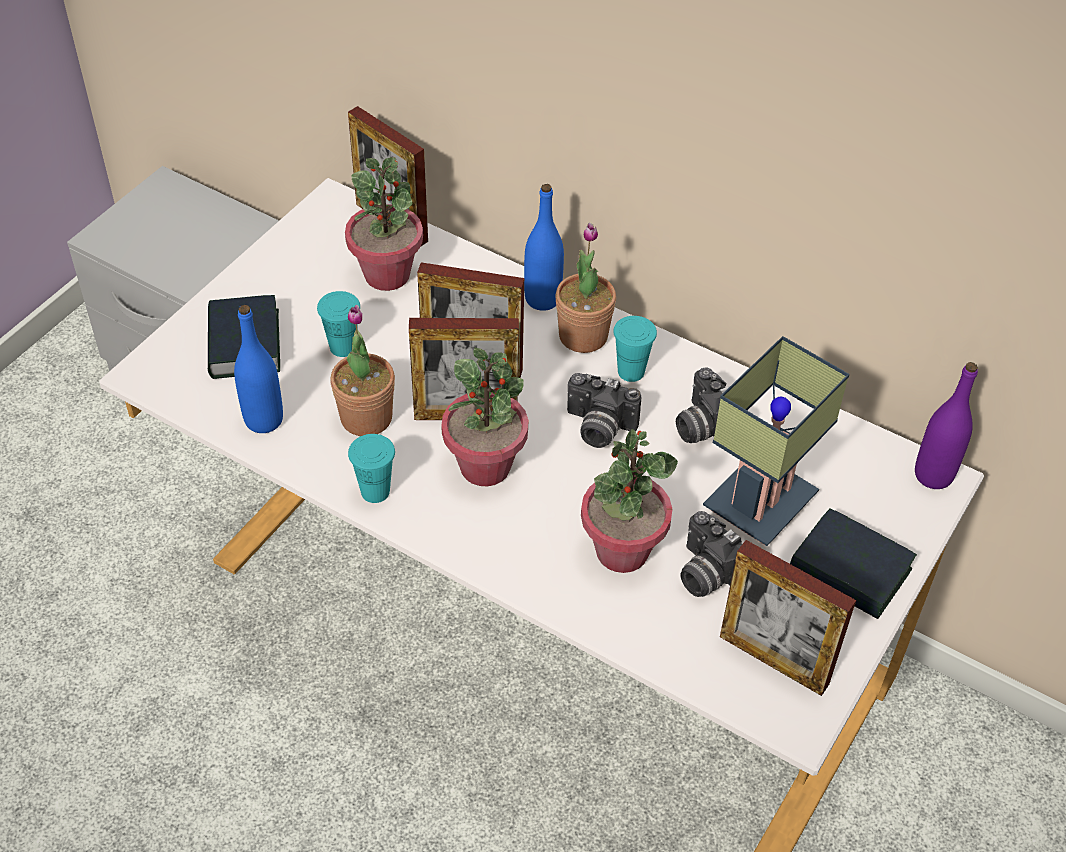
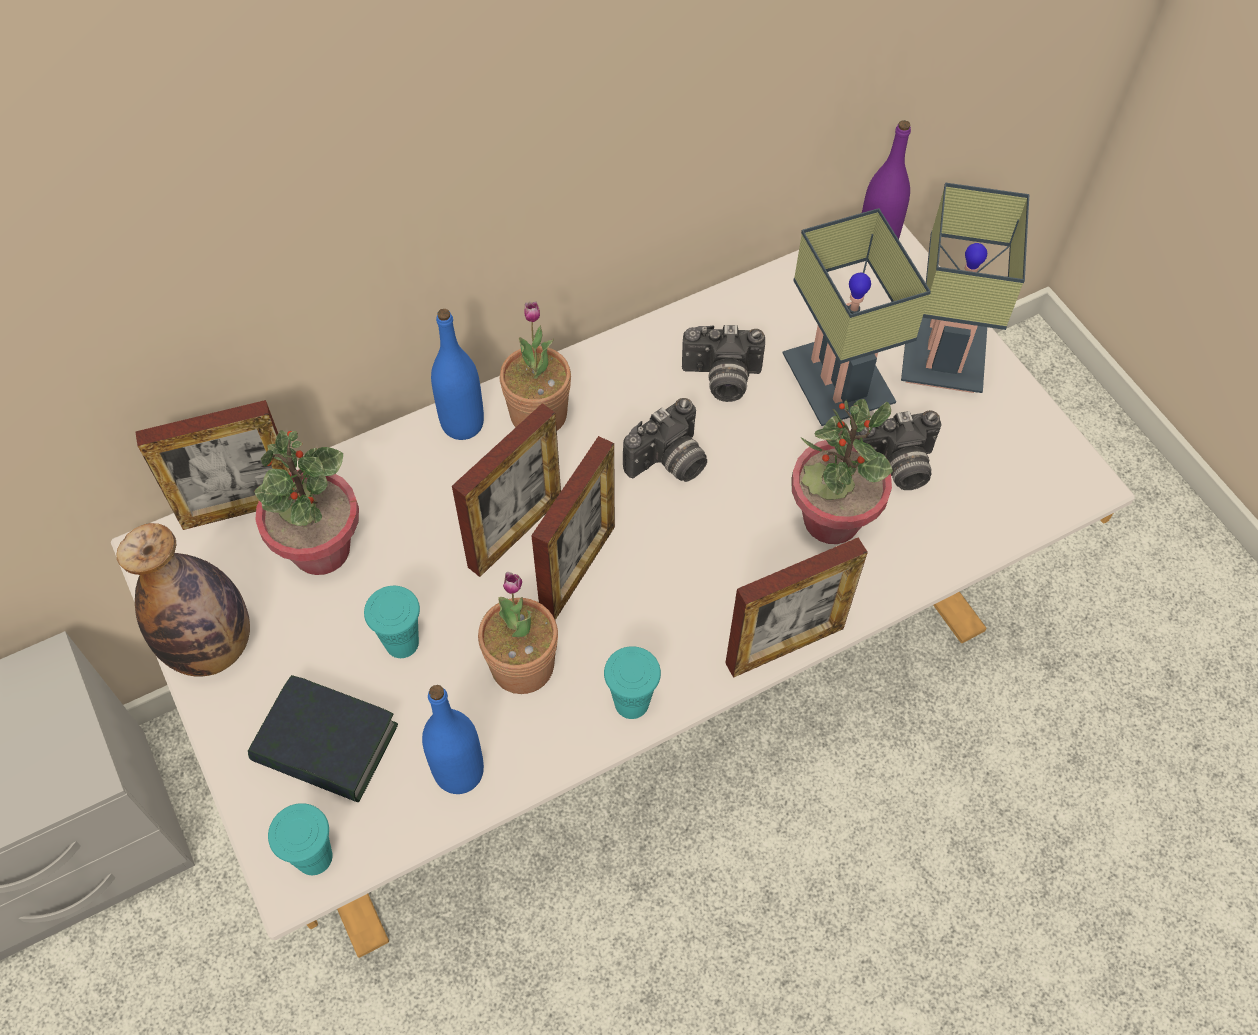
camera: 60 degrees left, 10 degrees up
potted plant [441,348,528,486] -> none
turquoise cup [613,316,657,382] -> turquoise cup moved to [268,803,333,875]
picture frame [720,540,856,696] -> picture frame moved to [725,538,868,678]
book [790,509,917,619] -> table lamp [901,183,1029,393]
none -> bottle [117,523,250,676]

